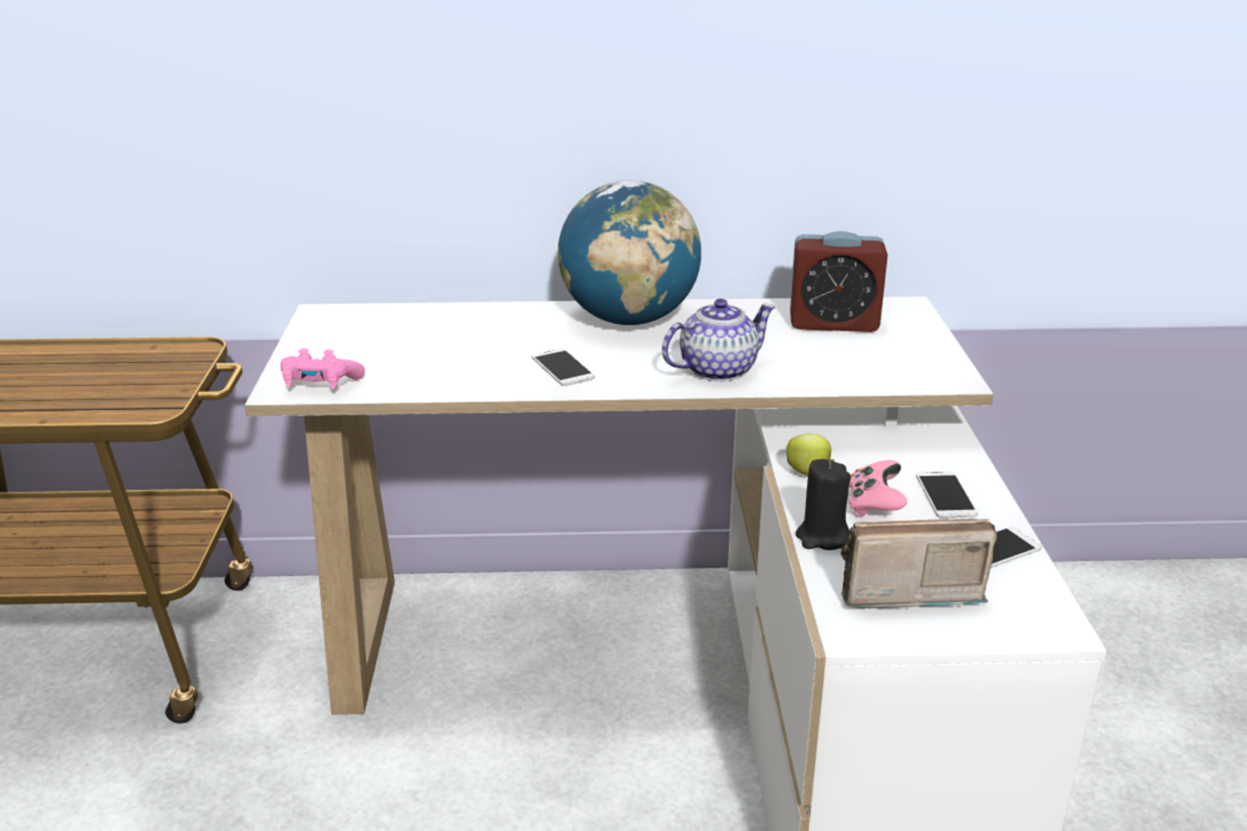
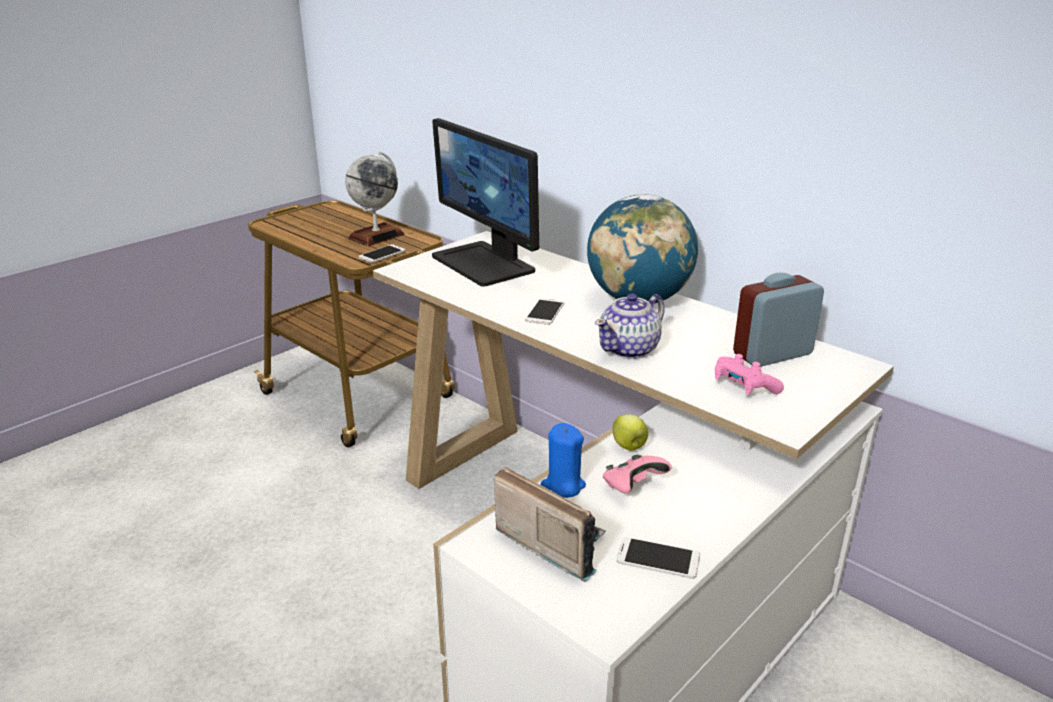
camera: 45 degrees right, 0 degrees up
pink game controller [280,348,365,389] -> pink game controller moved to [715,354,784,395]
teapot [662,298,776,381] -> teapot turned 120 degrees clockwise [595,294,665,359]
alarm clock [790,231,888,332] -> alarm clock turned 105 degrees clockwise [733,273,824,367]
black candle [796,459,851,550] -> blue candle [541,423,586,498]
phone [916,471,978,518] -> phone moved to [359,244,405,263]
none -> globe [345,151,405,246]
none -> monitor [432,118,539,287]

